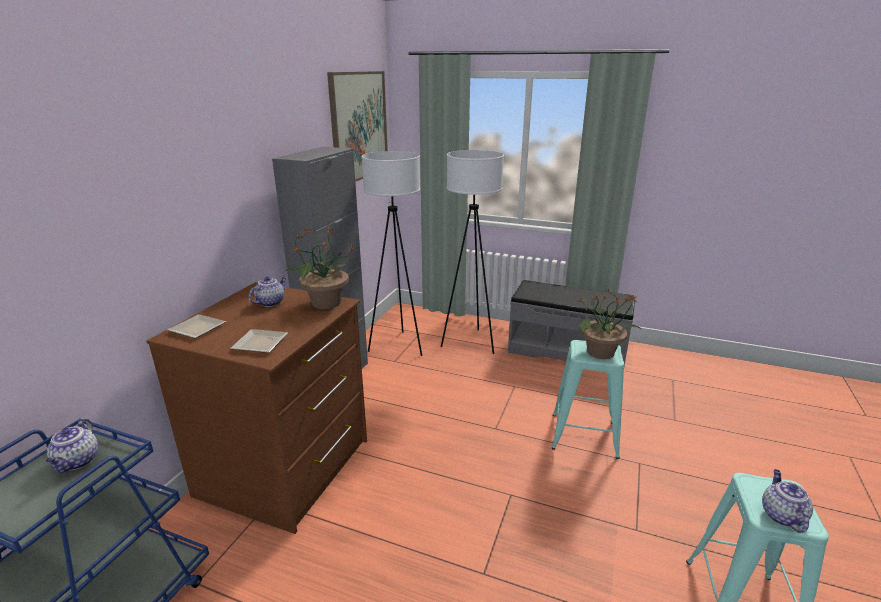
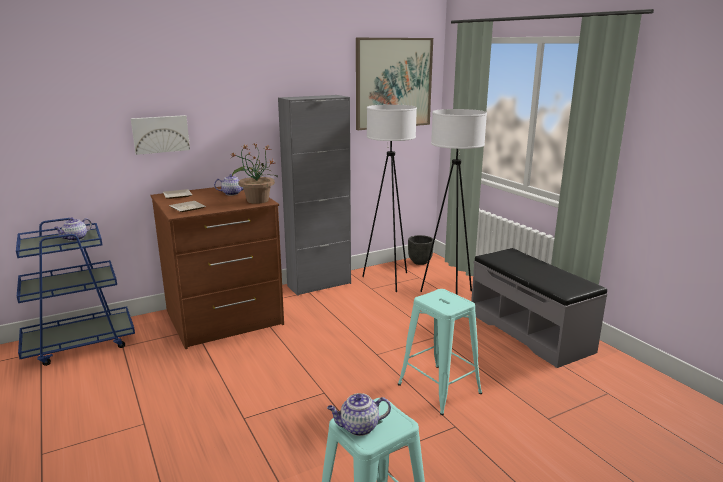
camera: 40 degrees right, 5 degrees down
potted plant [577,288,642,359] -> none
teapot [762,469,813,533] -> teapot turned 150 degrees counterclockwise [327,393,391,436]
none -> picture [131,115,190,155]
none -> black planter [408,235,434,265]

